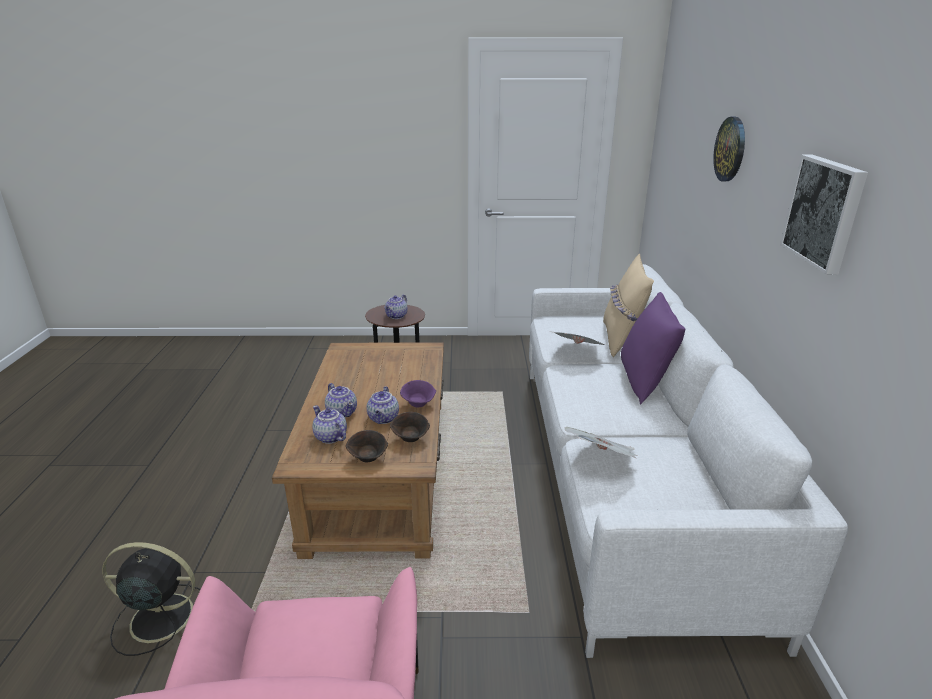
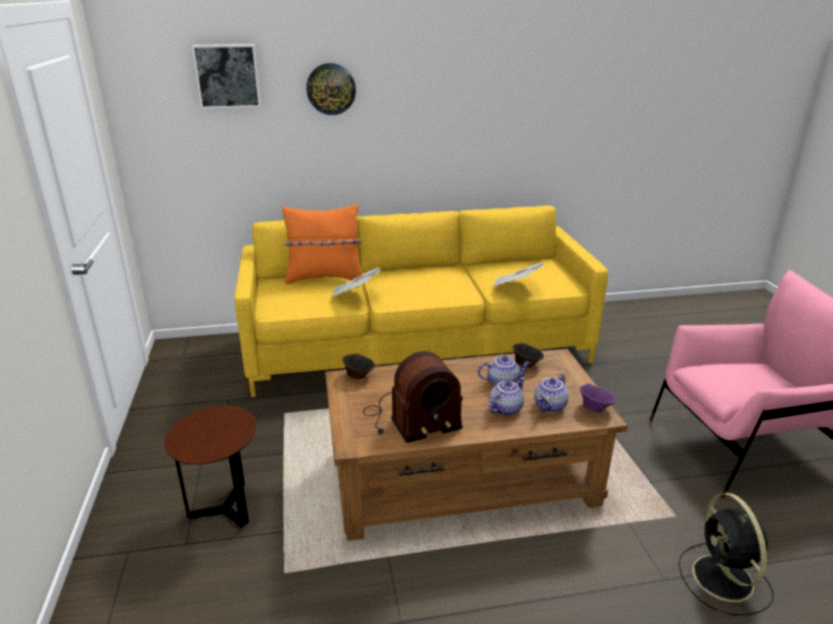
camera: 100 degrees left, 0 degrees up
brown bowl [346,430,388,462] -> brown bowl moved to [342,353,375,379]
teapot [384,295,408,319] -> none
purple bowl [400,380,436,407] -> purple bowl moved to [580,384,616,412]
white sofa [529,264,848,658] -> yellow sofa [235,206,608,397]
beige pillow [603,254,654,357] -> orange pillow [282,205,362,284]
purple pillow [621,292,685,404] -> none
picture [780,155,868,275] -> picture moved to [192,44,261,109]
none -> radio [363,351,463,443]

